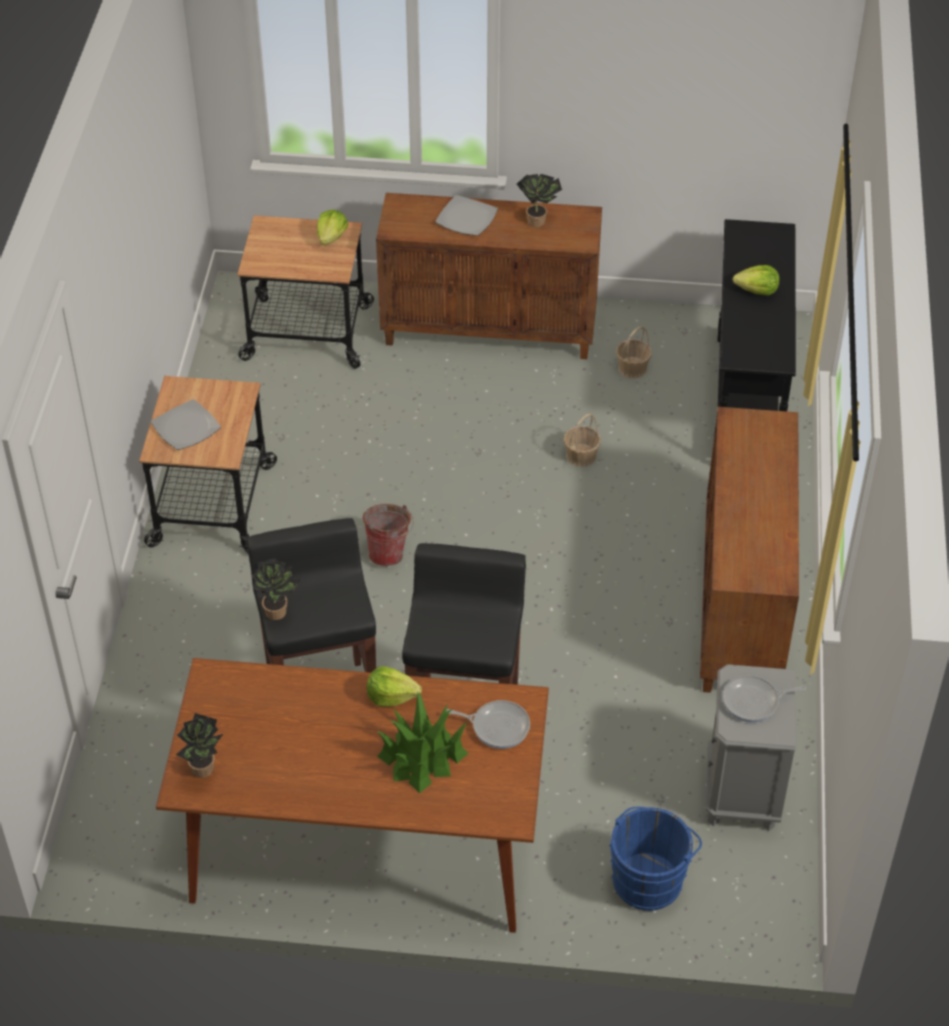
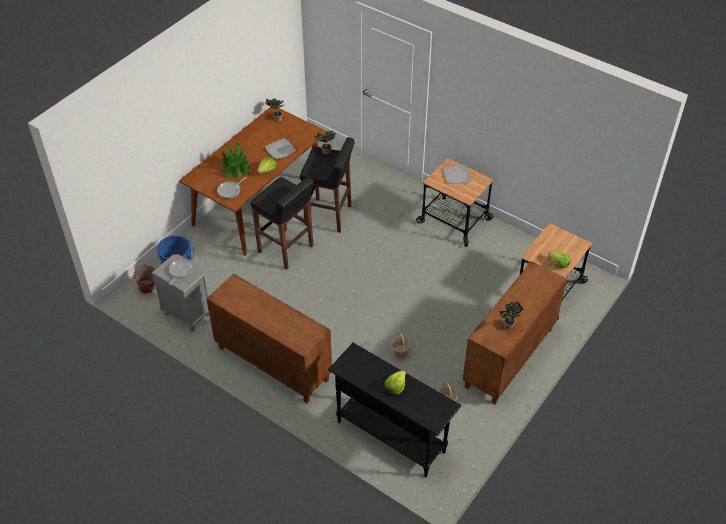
camera: 120 degrees right, 0 degrees up
bucket [363,504,414,566] -> bucket moved to [133,264,155,294]
plate [435,195,498,236] -> plate moved to [265,138,296,159]

